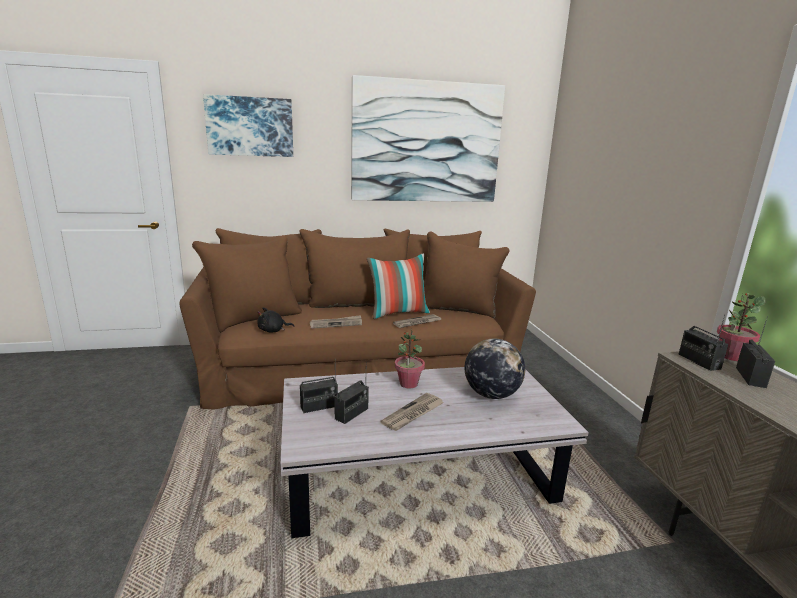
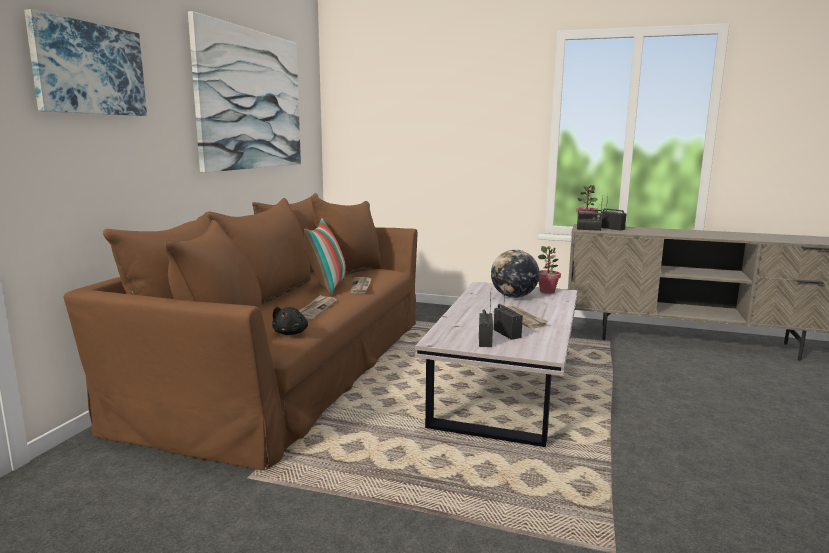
camera: 60 degrees left, 5 degrees down
potted plant [395,329,425,388] -> potted plant moved to [538,246,561,294]

